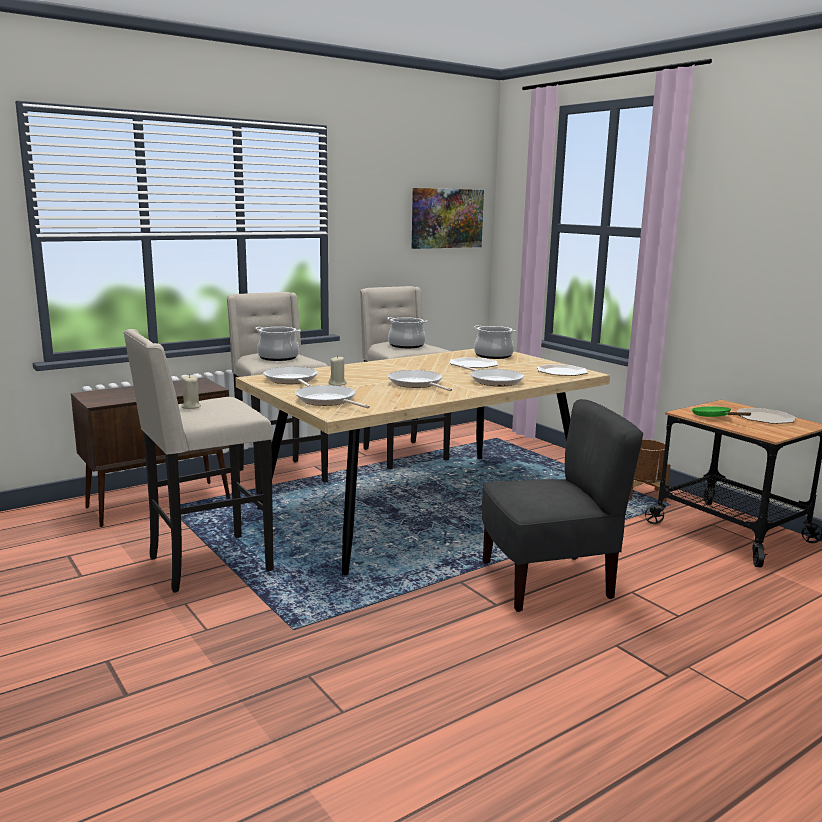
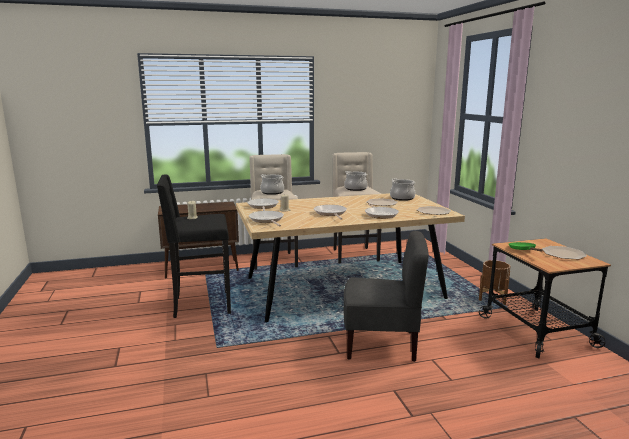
camera: 20 degrees right, 0 degrees up
beige stool [123,329,274,593] -> black stool [157,174,231,318]
picture [412,188,484,249] -> none

